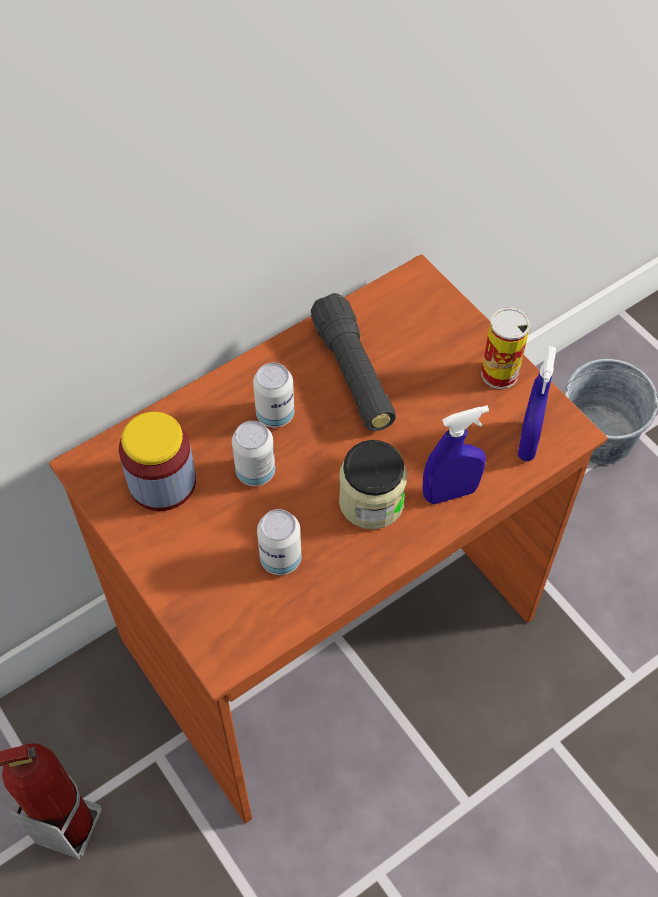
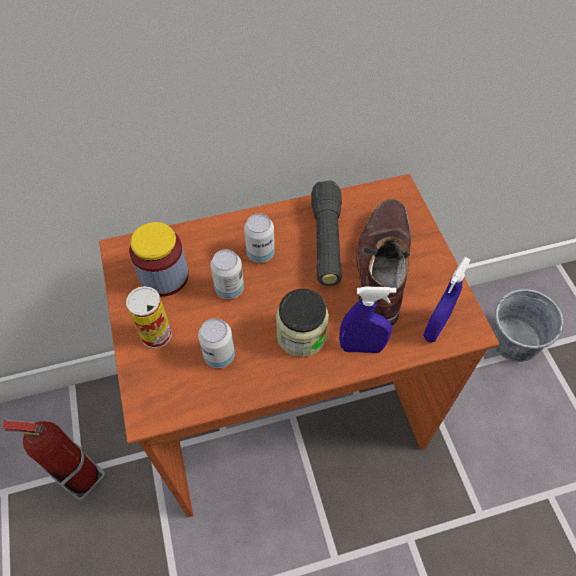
camera: 20 degrees right, 0 degrees up
can [481,307,531,389] -> can moved to [126,286,172,349]
none -> brown boot [356,199,411,326]

